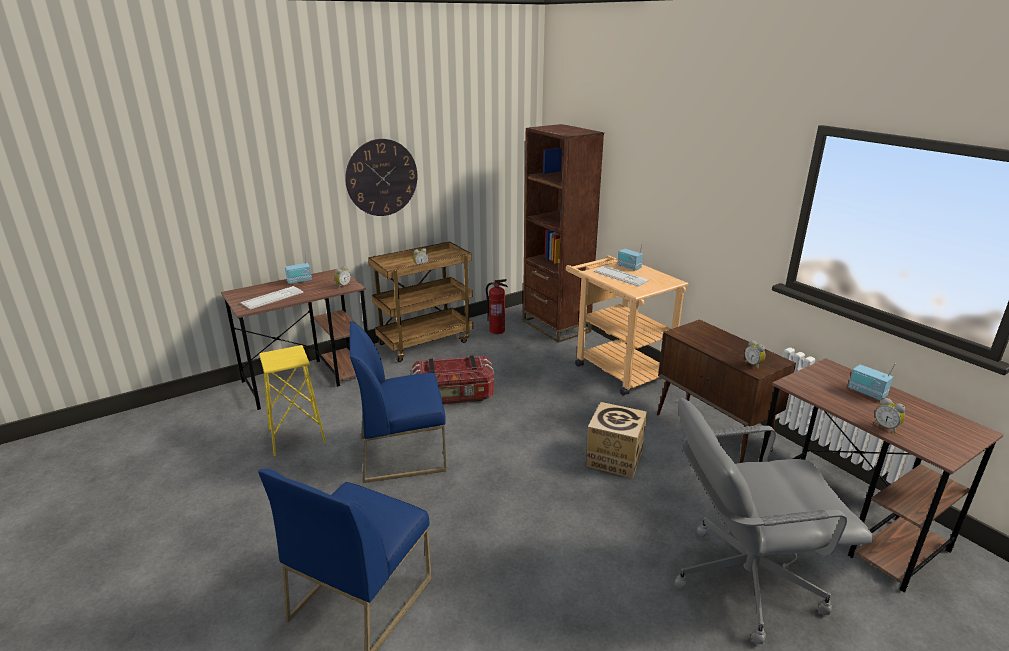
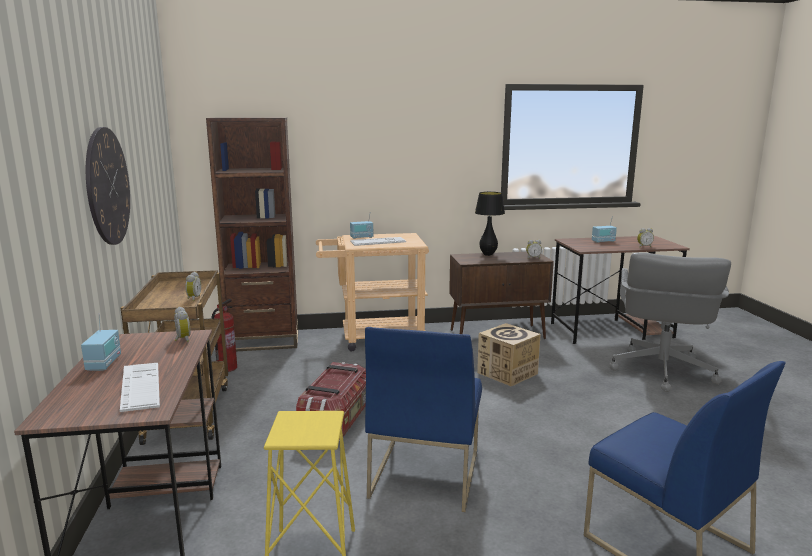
camera: 65 degrees left, 10 degrees down
none -> black table lamp [475,192,505,256]

